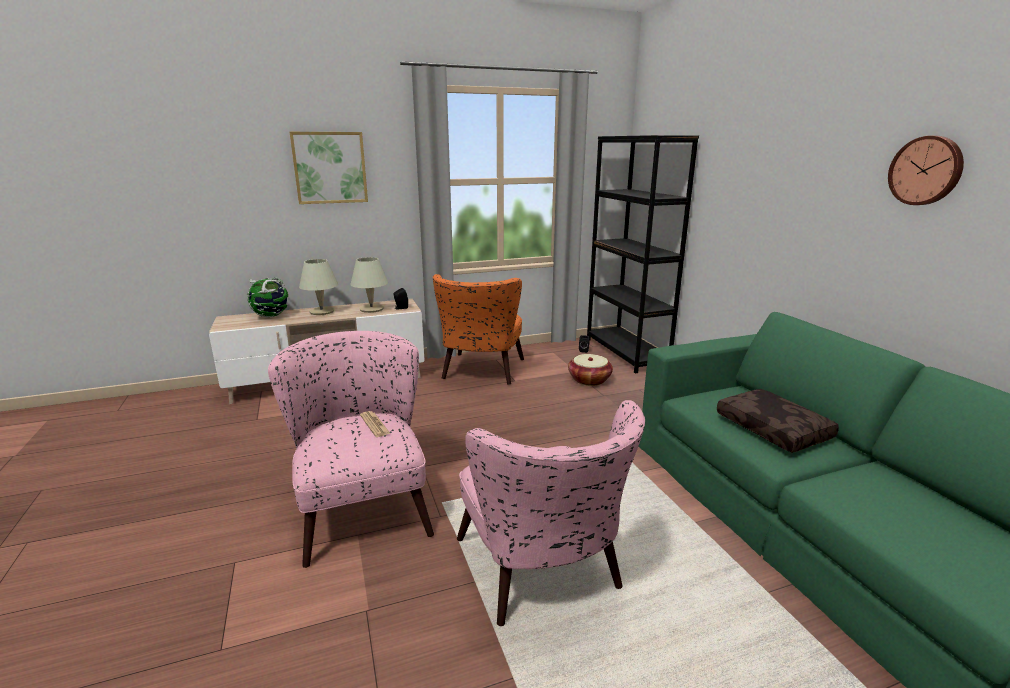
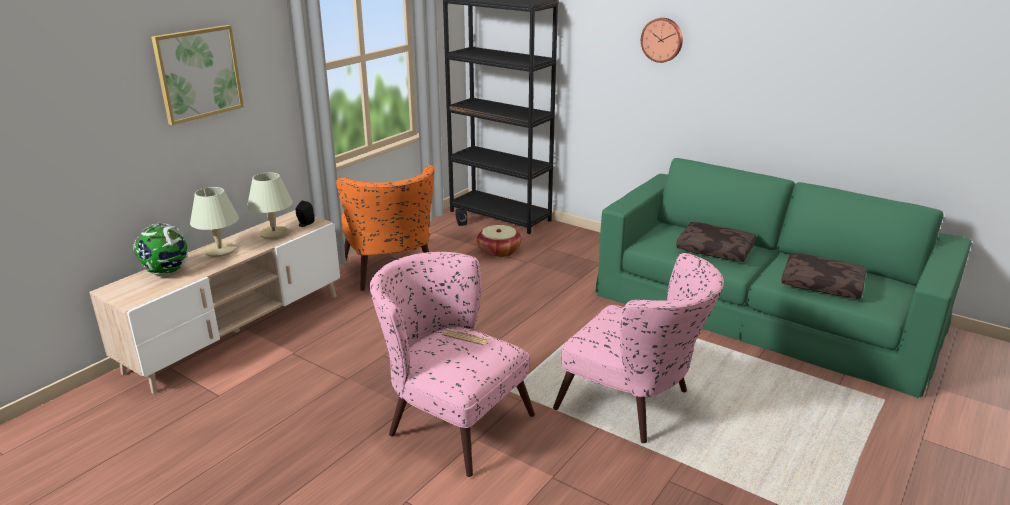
camera: 35 degrees left, 5 degrees up
wall clock [888,136,964,205] -> wall clock moved to [641,18,683,63]
none -> brown pillow [781,253,866,299]

